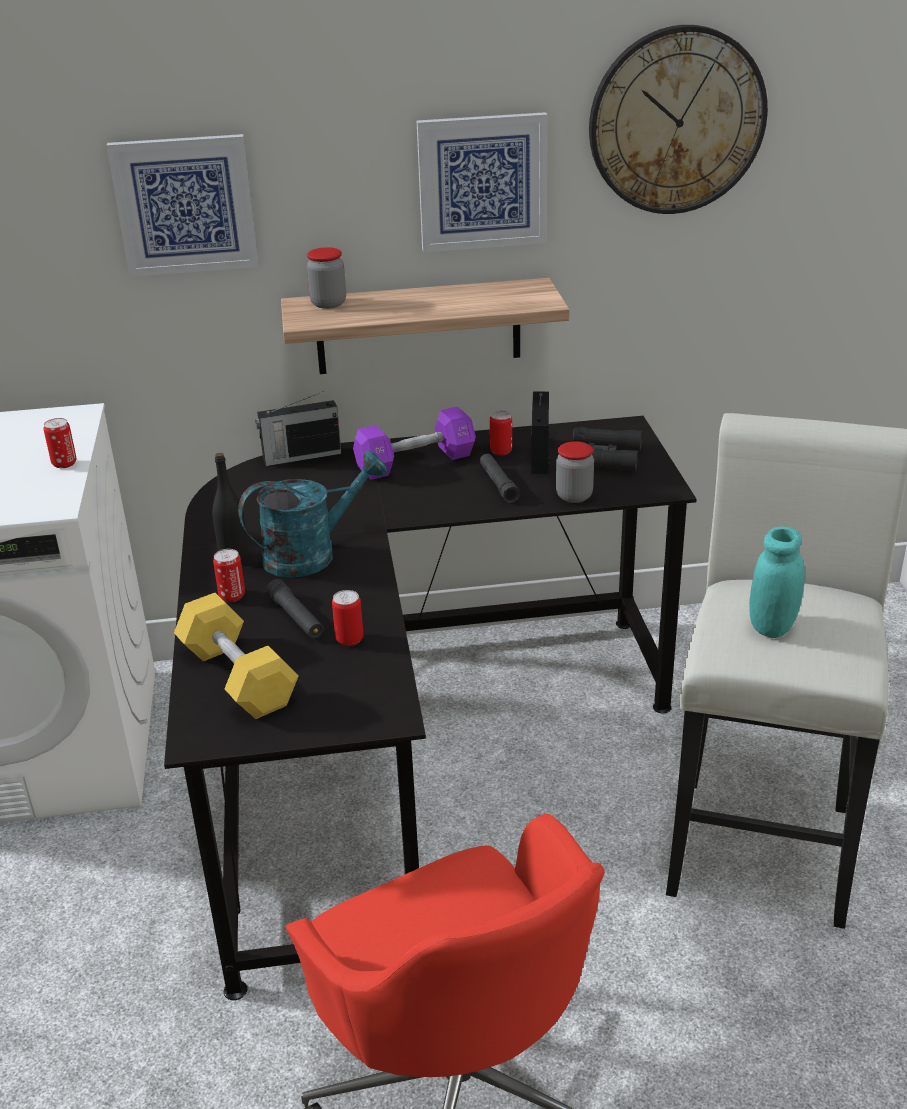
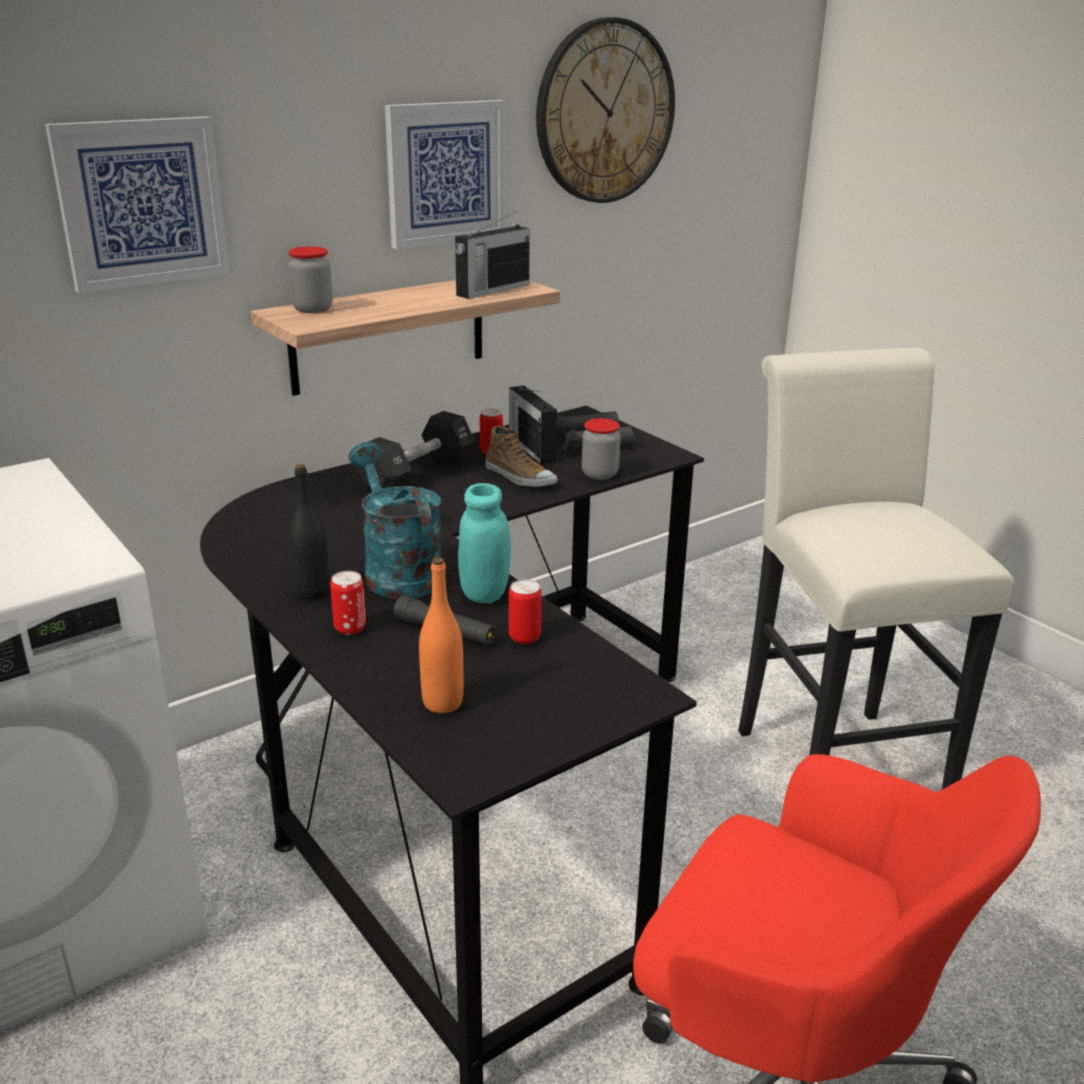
camera: 30 degrees left, 5 degrees down
can [43,418,76,468] -> none
yellow dumbbell [174,593,299,719] -> orange bottle [419,557,464,713]
turquoise watering can [238,450,387,578] -> turquoise watering can turned 60 degrees counterclockwise [349,442,441,599]
radio [255,391,341,466] -> radio moved to [455,211,530,299]
purple dumbbell [353,406,476,480] -> black dumbbell [357,411,475,490]
black flashlight [480,454,520,503] -> shoe [485,426,557,487]
turquoise jar [749,526,805,638] -> turquoise jar moved to [458,483,511,603]

